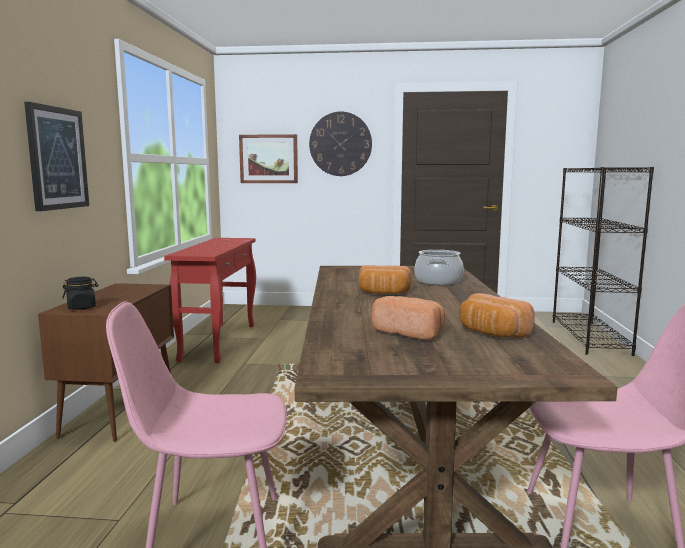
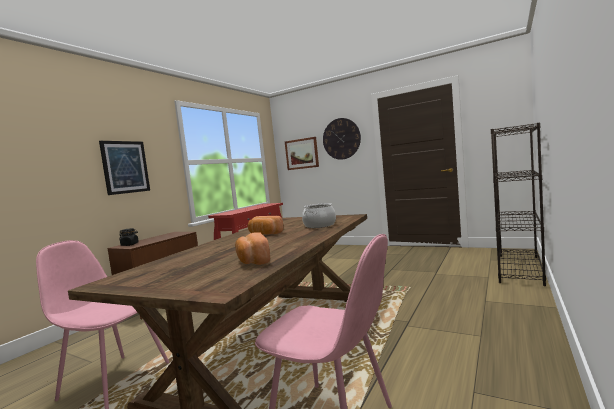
camera: 25 degrees right, 5 degrees down
bread [372,296,445,340] -> none

